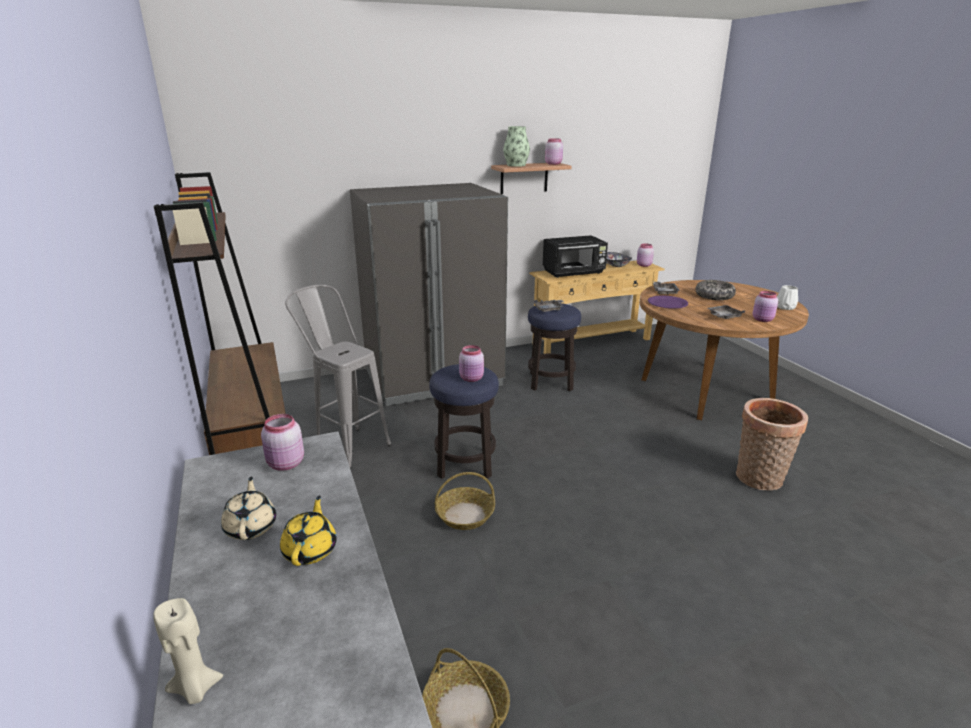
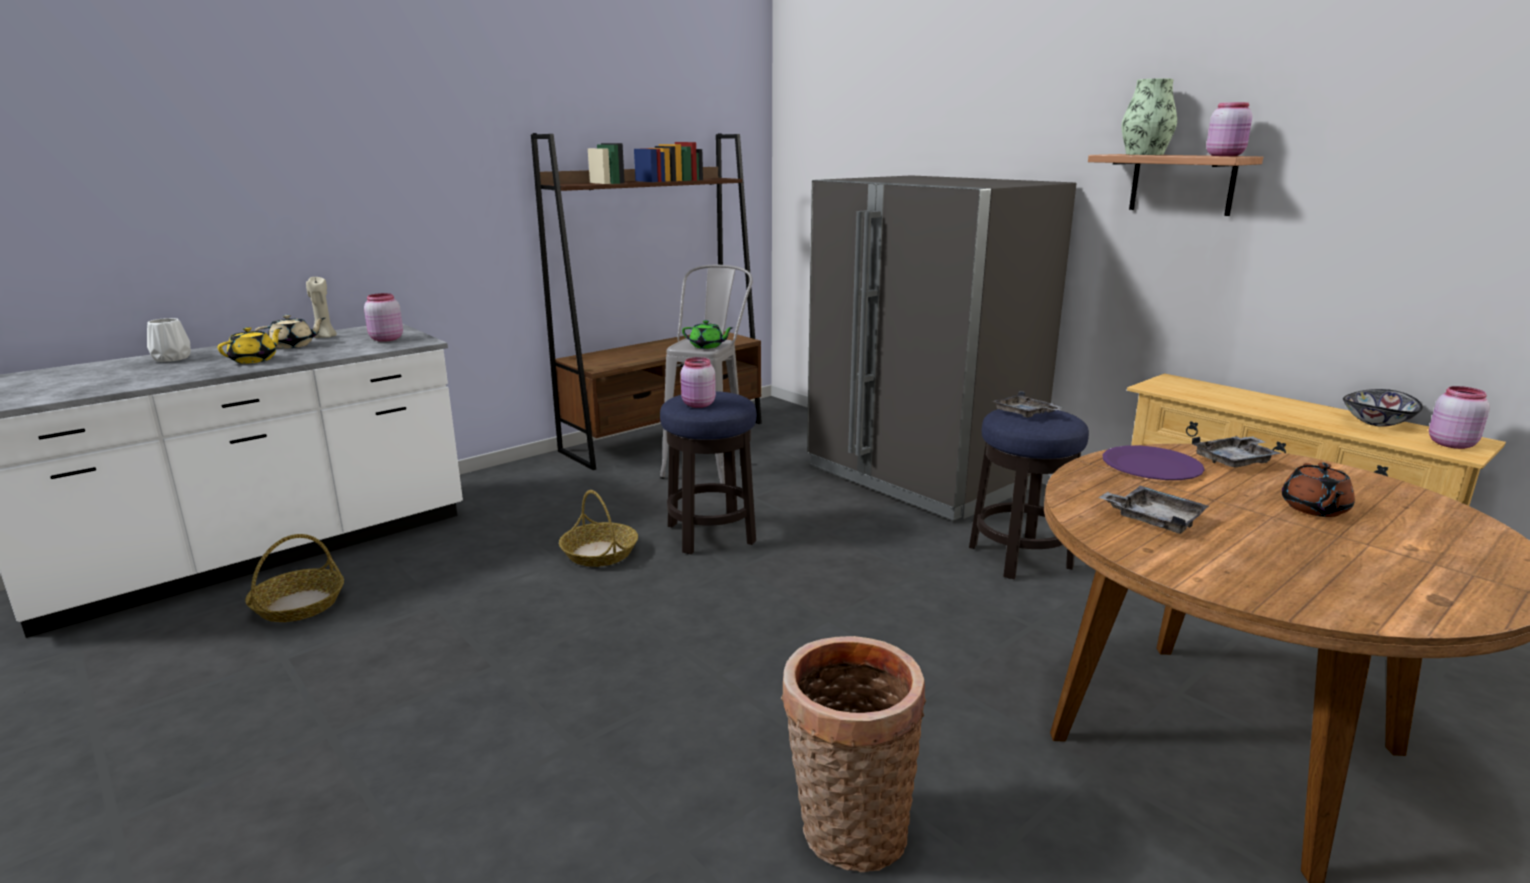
camera: 70 degrees right, 5 degrees down
beige candle [153,598,223,704] -> beige candle moved to [306,277,337,338]
yellow teapot [280,495,337,566] -> yellow teapot turned 45 degrees counterclockwise [218,327,282,364]
black microwave [543,235,608,278] -> none
bowl [695,280,736,300] -> brown teapot [1282,462,1355,517]
pink jar [753,291,778,322] -> none
white vase [777,285,798,310] -> white vase moved to [147,318,191,362]
none -> green teapot [682,320,734,349]

